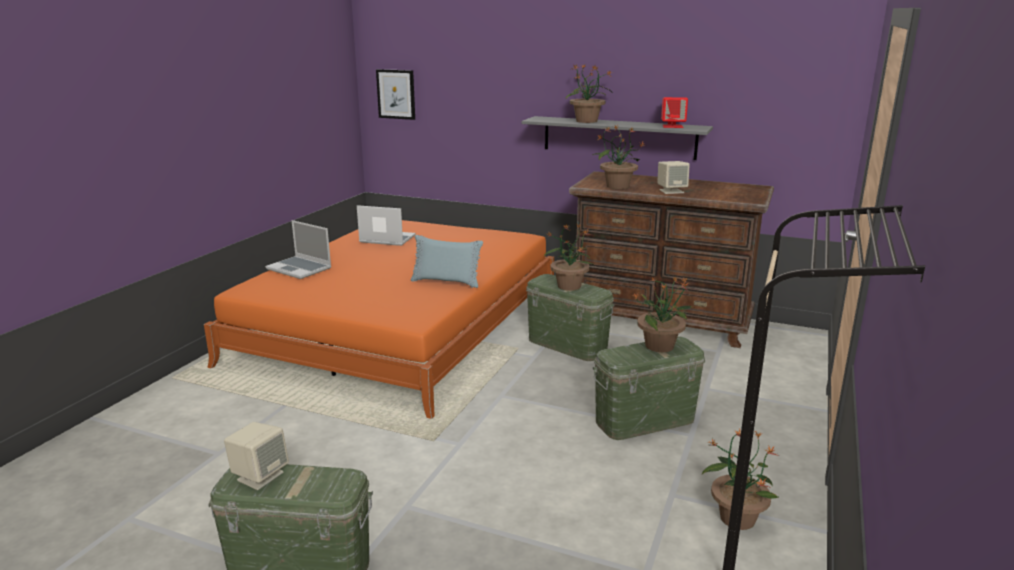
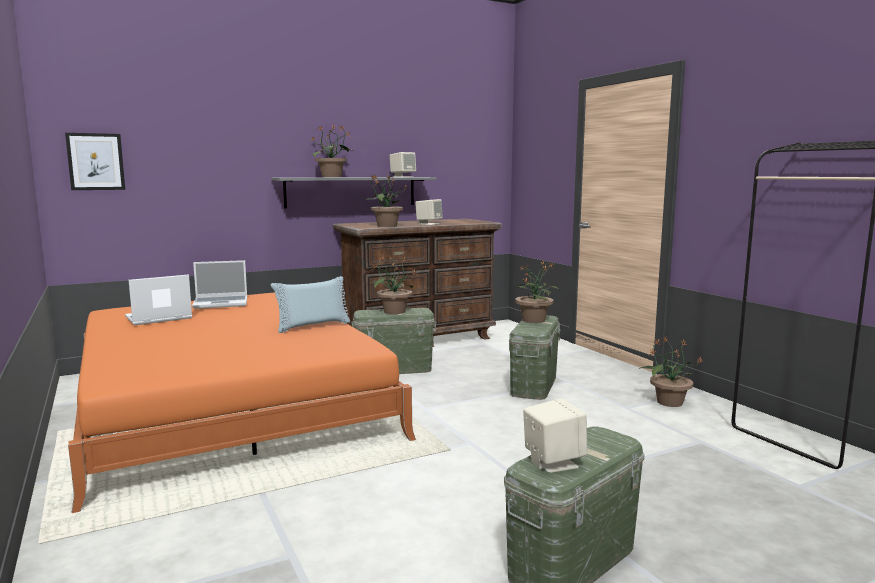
camera: 50 degrees left, 10 degrees down
laptop [265,220,331,279] -> laptop moved to [192,260,247,309]
red speaker [661,97,688,128] -> beige speaker [390,152,416,177]

